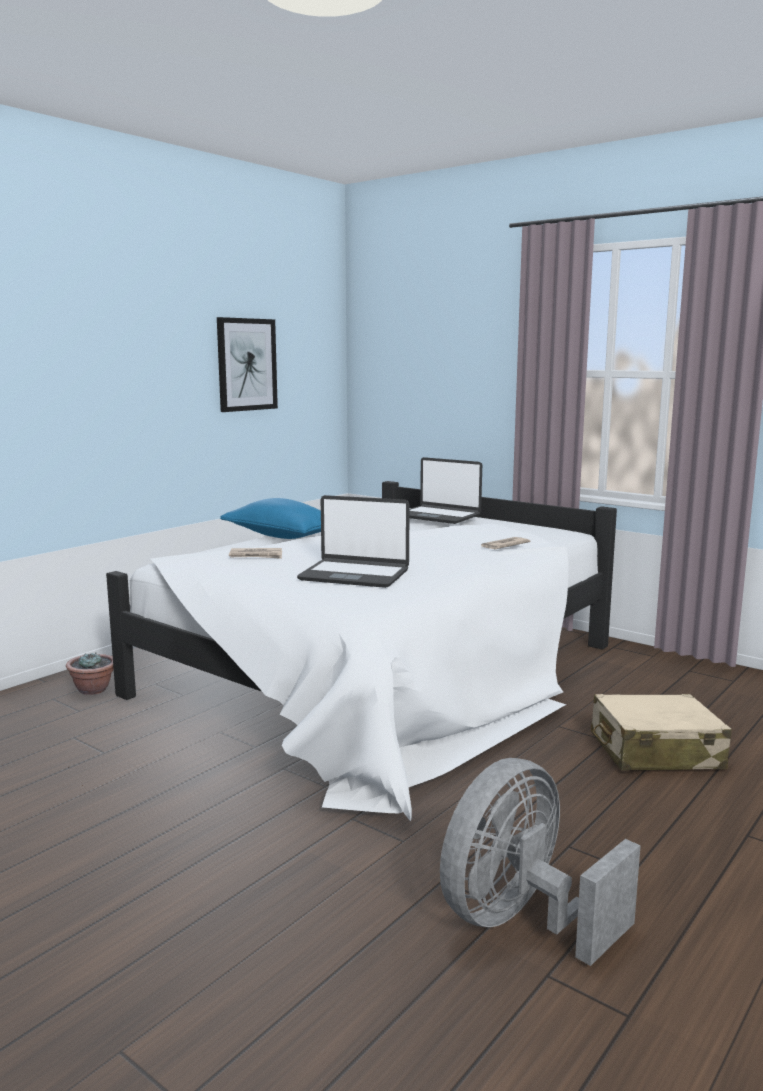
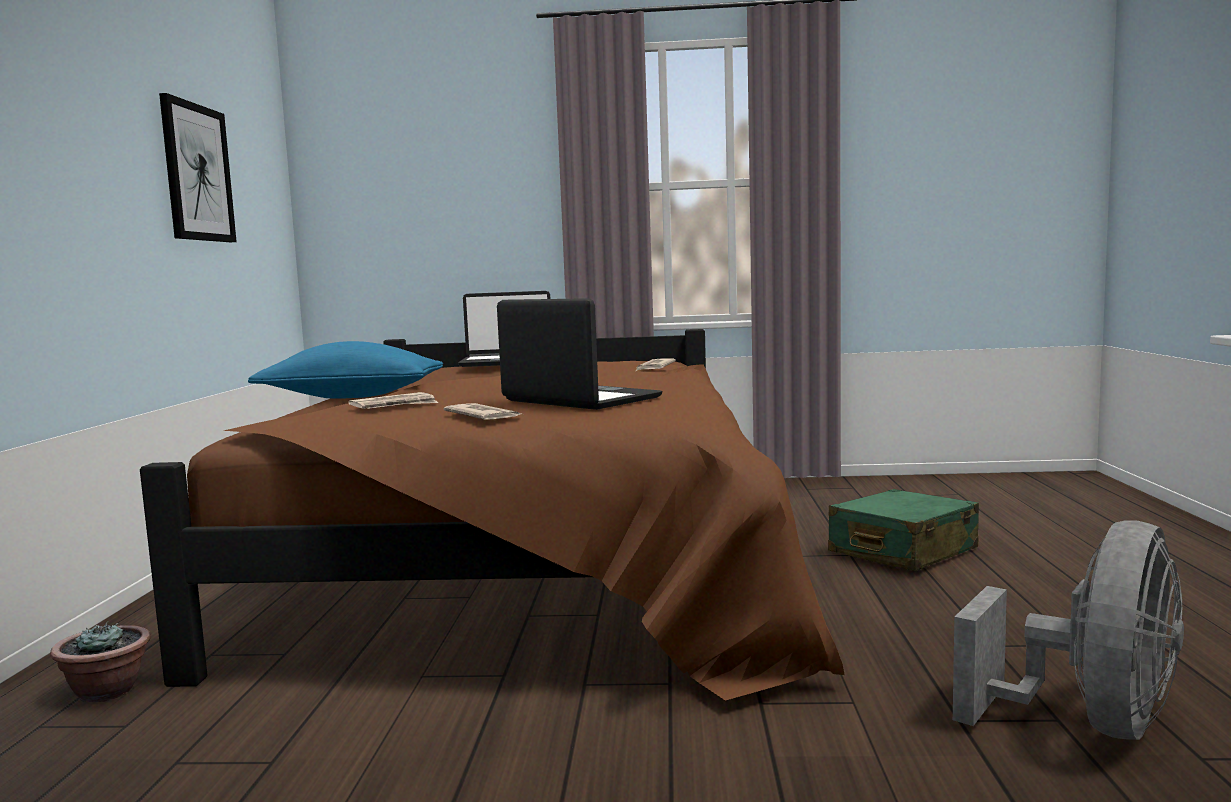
camera: 35 degrees left, 5 degrees down
white bed [106,481,617,821] -> brown bed [140,329,845,701]
laptop [297,495,410,588] -> laptop turned 120 degrees counterclockwise [497,298,662,410]
grey fan [440,758,641,966] -> grey fan turned 150 degrees counterclockwise [953,520,1184,740]
beige suitcase [591,694,732,771] -> green suitcase [828,489,979,571]
none -> newspaper [444,403,521,419]

